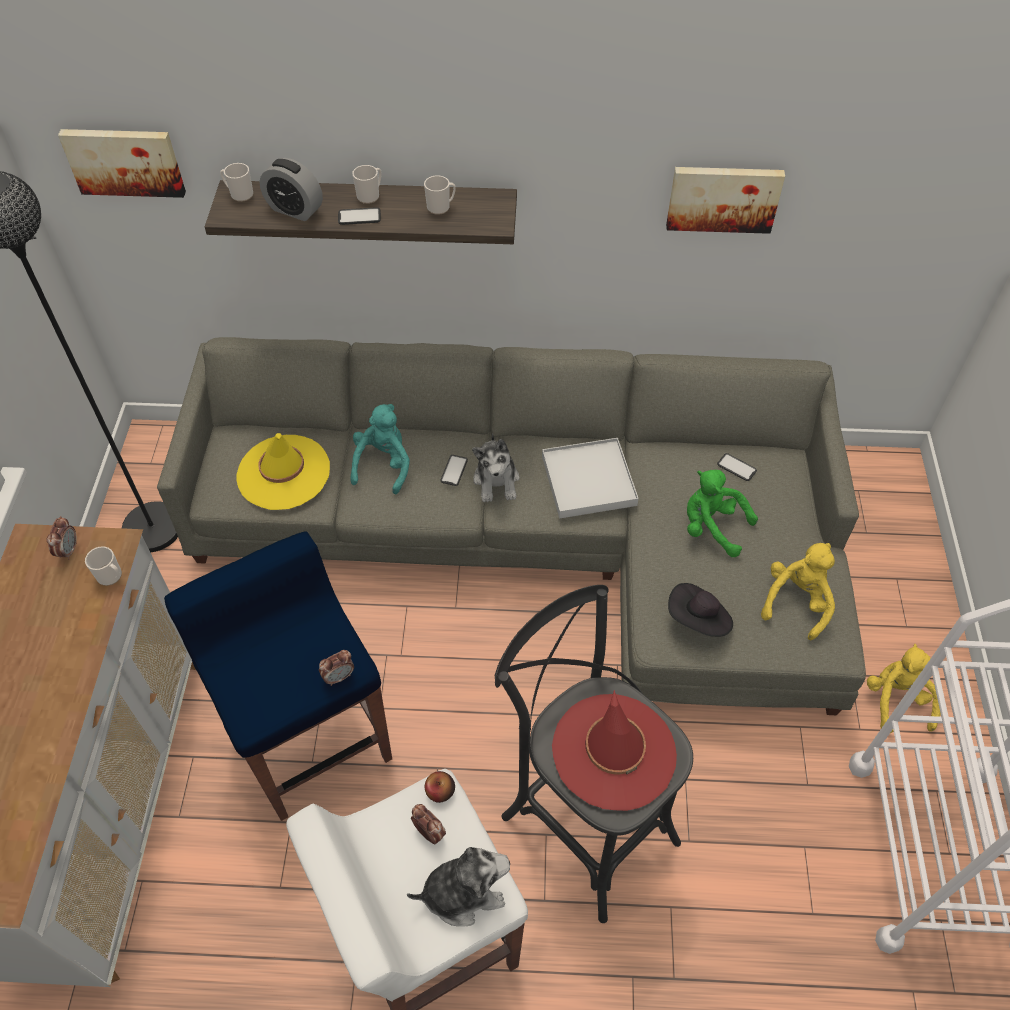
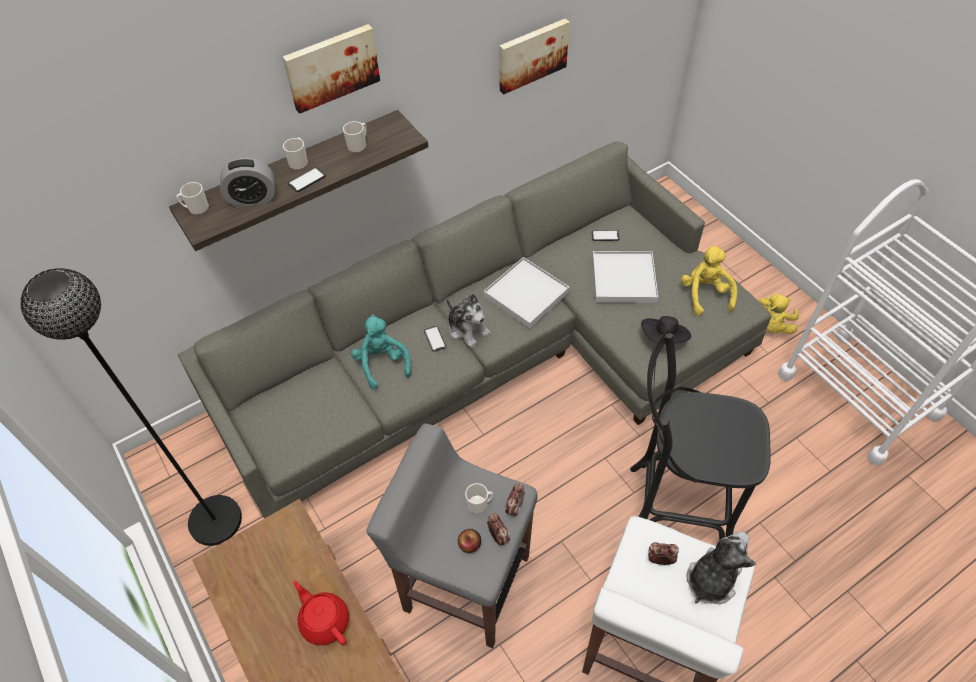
camera: 35 degrees left, 0 degrees up
alarm clock [47,516,77,560] -> alarm clock moved to [487,513,510,546]
picture [58,129,186,198] -> picture moved to [283,24,380,114]
mug [85,546,122,586] -> mug moved to [465,483,493,514]
blue stool [164,531,392,821] -> grey stool [367,424,538,648]
yellow hat [237,433,330,510] -> none
apple [425,771,455,803] -> apple moved to [458,529,481,553]
red hat [552,690,677,811] -> none
green plush toy [687,470,758,557] -> white tray [592,251,658,303]
yellow plush toy [867,644,941,733] -> yellow plush toy turned 105 degrees counterclockwise [758,294,799,334]
none -> red teapot [293,581,349,645]

